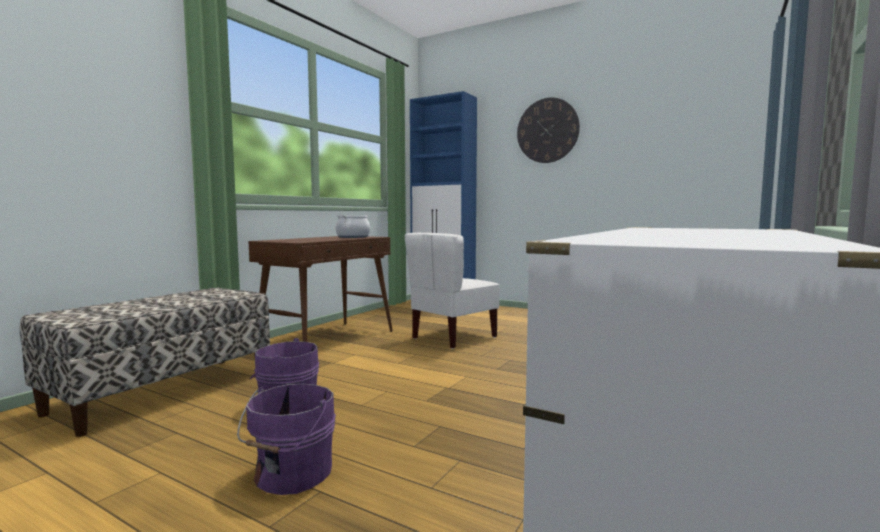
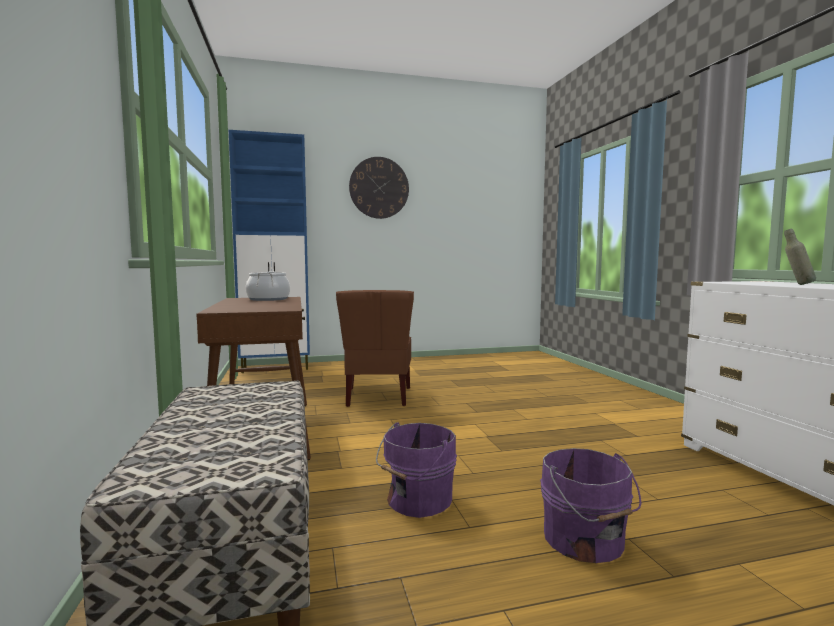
camera: 45 degrees left, 0 degrees up
white chair [405,233,500,349] -> brown chair [336,290,414,407]
none -> grey bottle [784,228,816,285]

